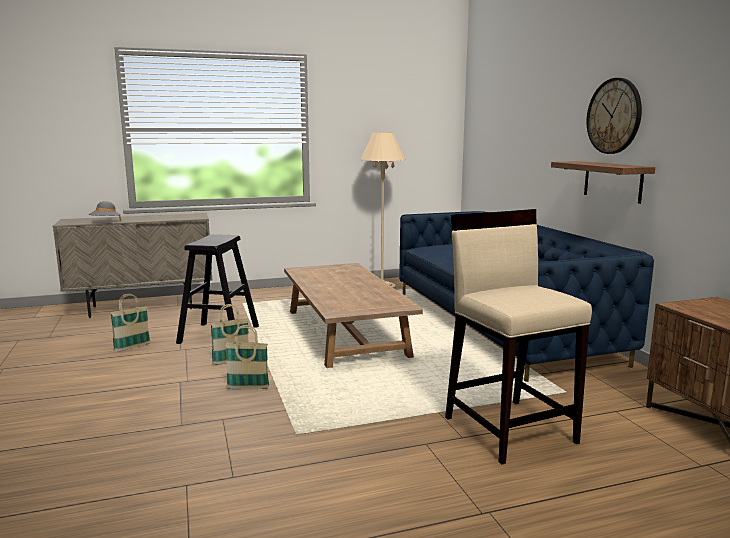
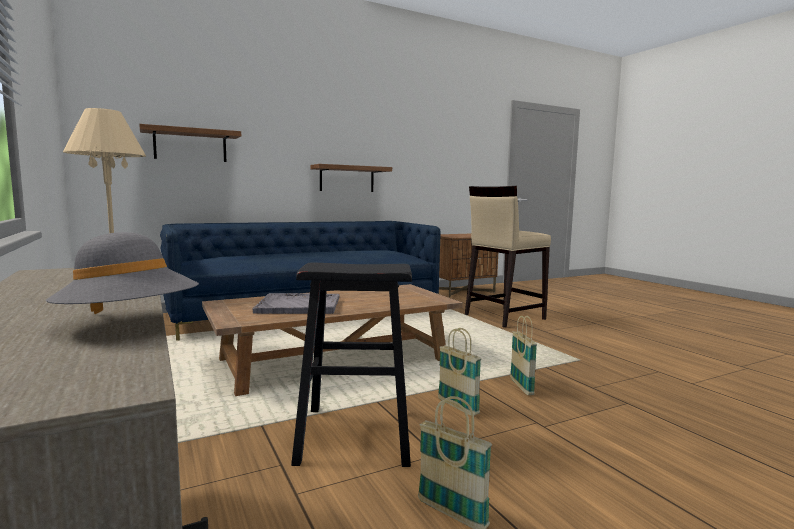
camera: 100 degrees left, 5 degrees down
wall clock [587,78,642,154] -> none
none -> shelf [139,124,241,162]
none -> grey tray [252,293,340,314]

